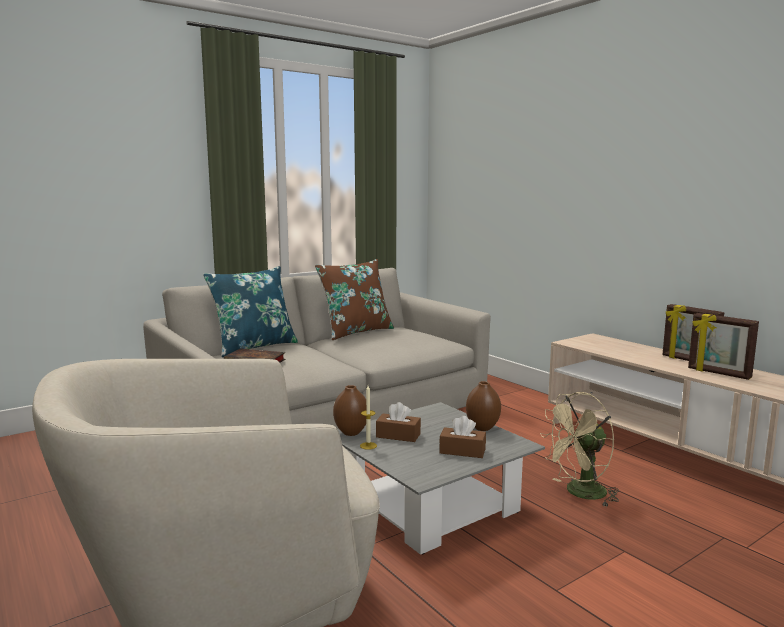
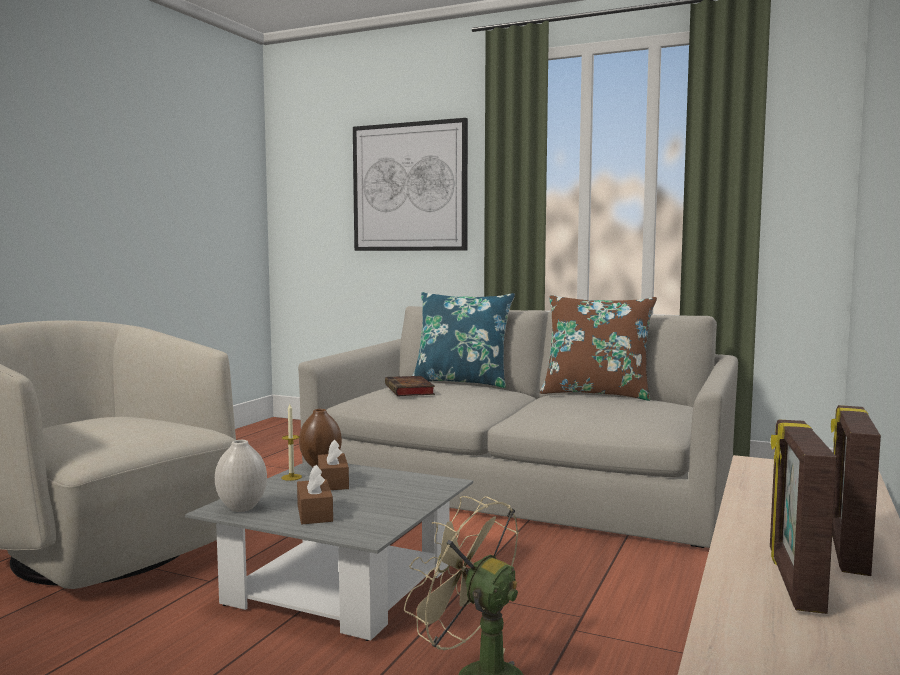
camera: 60 degrees right, 5 degrees down
brown vase [466,381,501,431] -> none
none -> white vase [215,440,267,512]
none -> picture [353,118,468,251]

